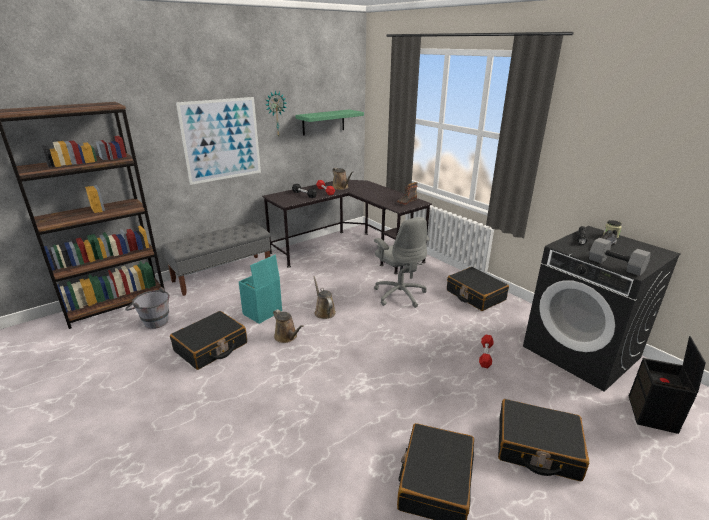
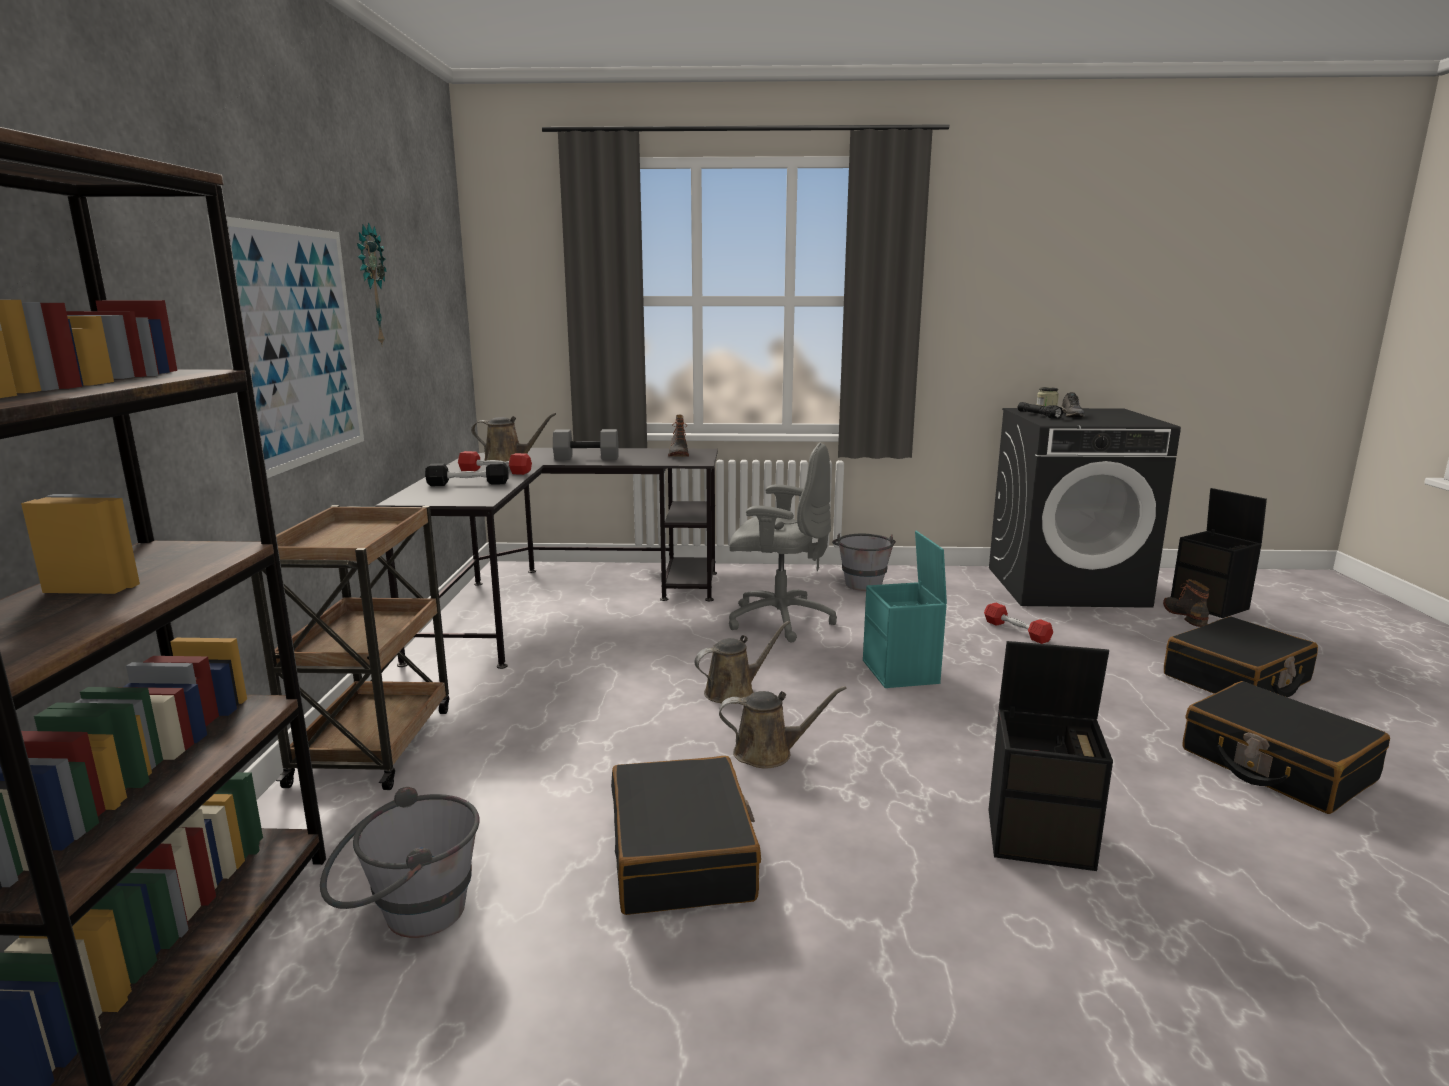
camera: 50 degrees left, 10 degrees down
grey bench [162,222,271,296] -> brown cart [251,505,449,790]
turquoise storage box [239,255,282,324] -> turquoise storage box moved to [863,531,947,688]
green shelf [295,109,364,135] -> none
brown watering can [313,276,336,319] -> brown watering can turned 135 degrees clockwise [695,621,790,704]
black suitcase [447,267,509,311] -> grey bucket [832,533,896,591]
grey dumbbell [589,238,651,276] -> grey dumbbell moved to [553,429,618,460]
none -> black storage box [988,641,1113,871]
none -> boot [1163,579,1209,627]

